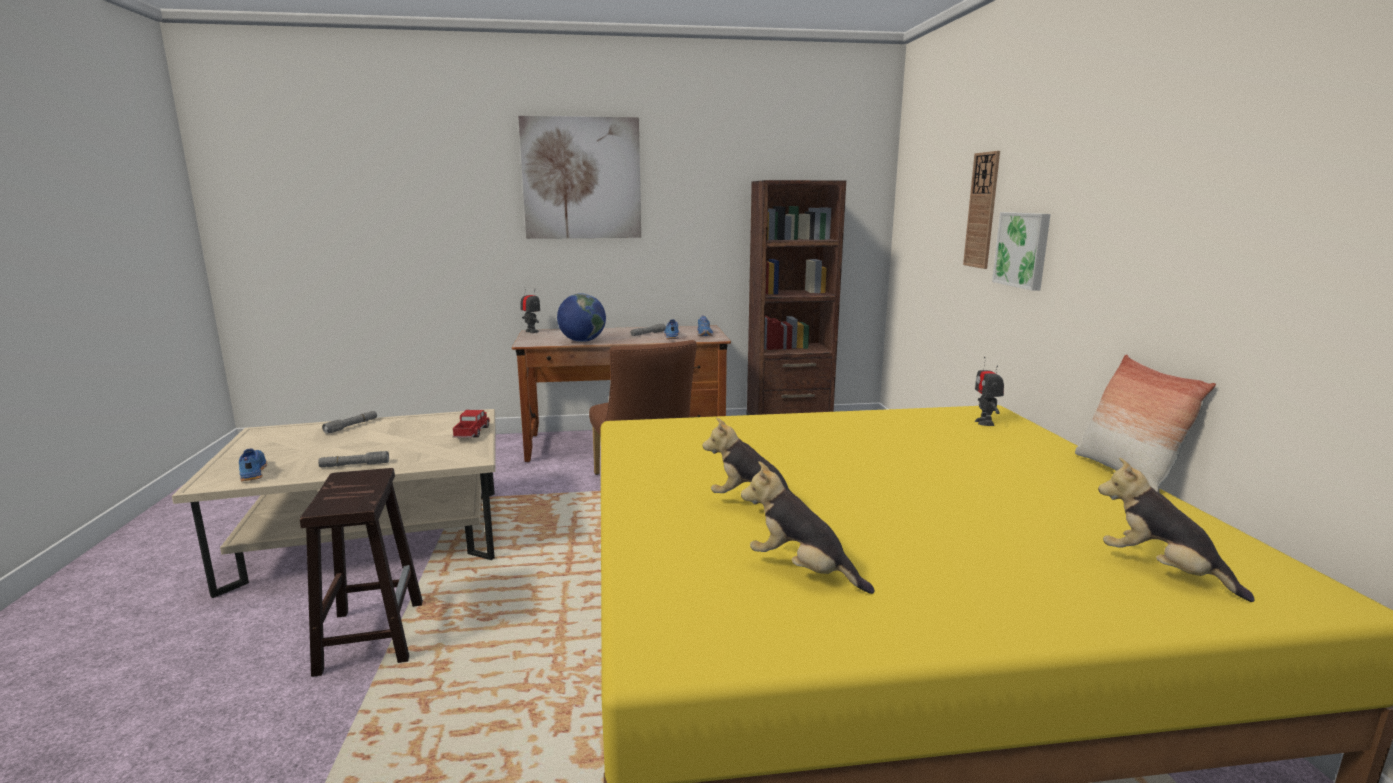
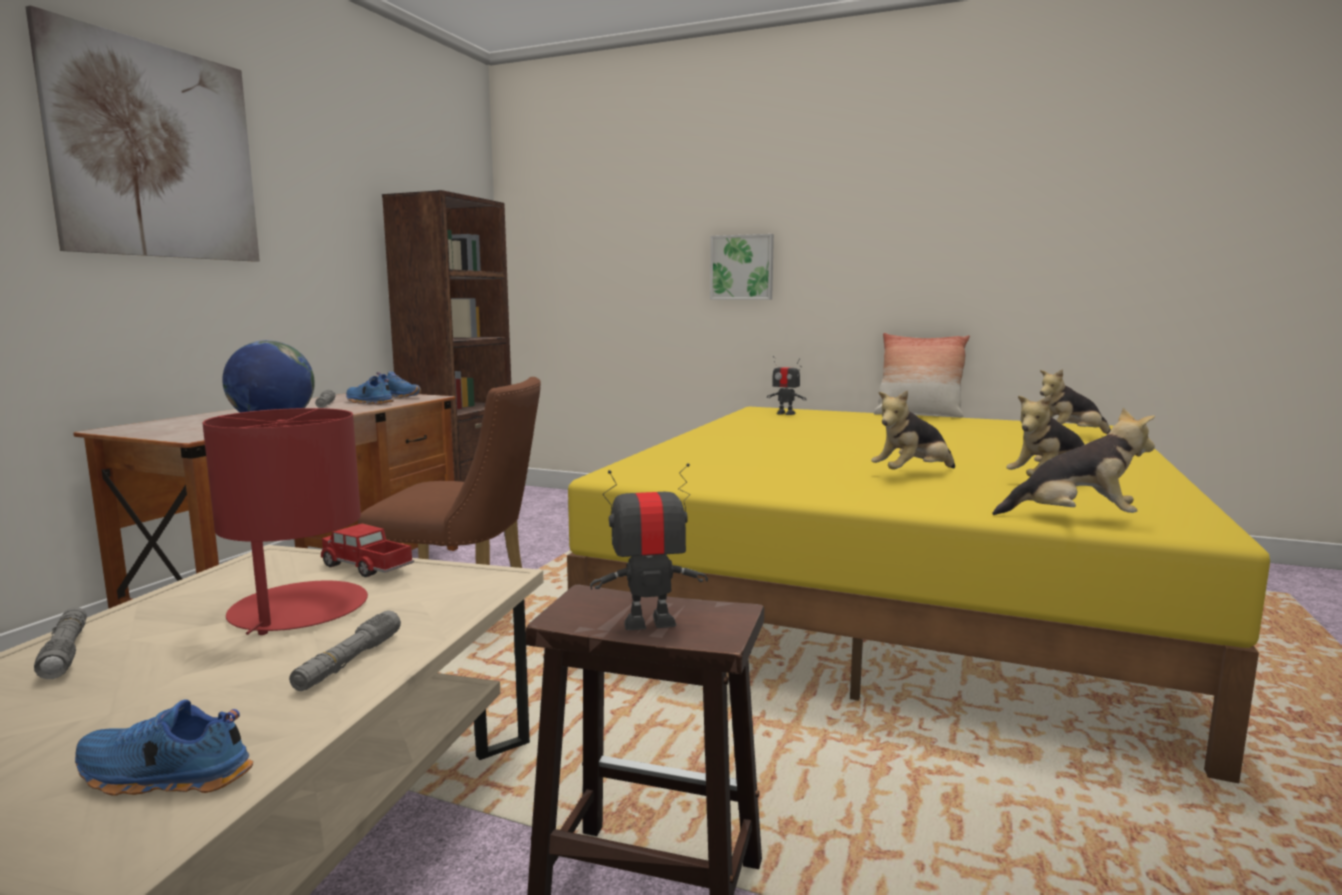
camera: 60 degrees left, 5 degrees down
toy robot [520,288,540,333] -> toy robot moved to [590,463,708,630]
wall clock [963,151,1000,269] -> none
none -> red table lamp [202,408,368,635]
none -> plush toy [992,408,1155,515]

